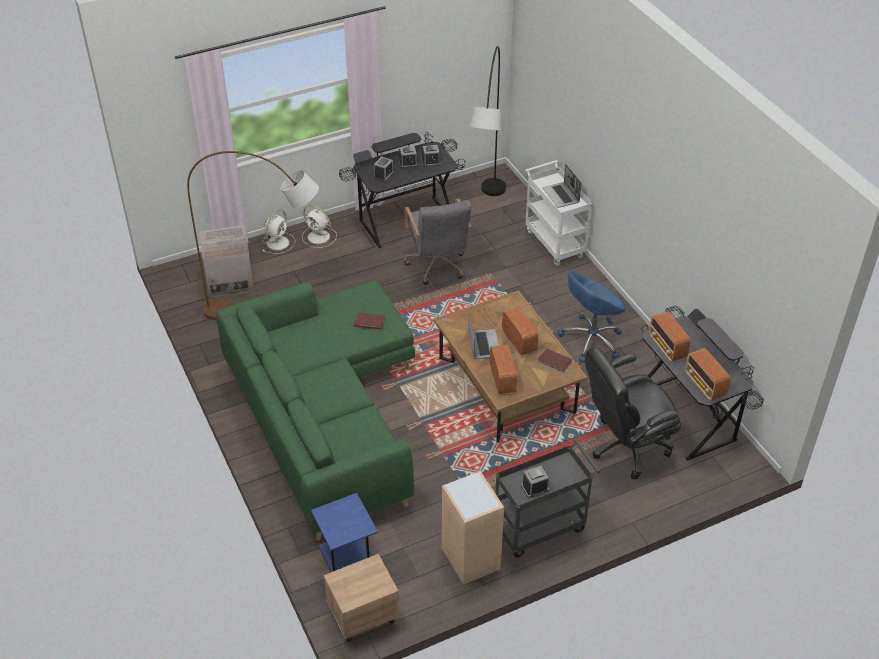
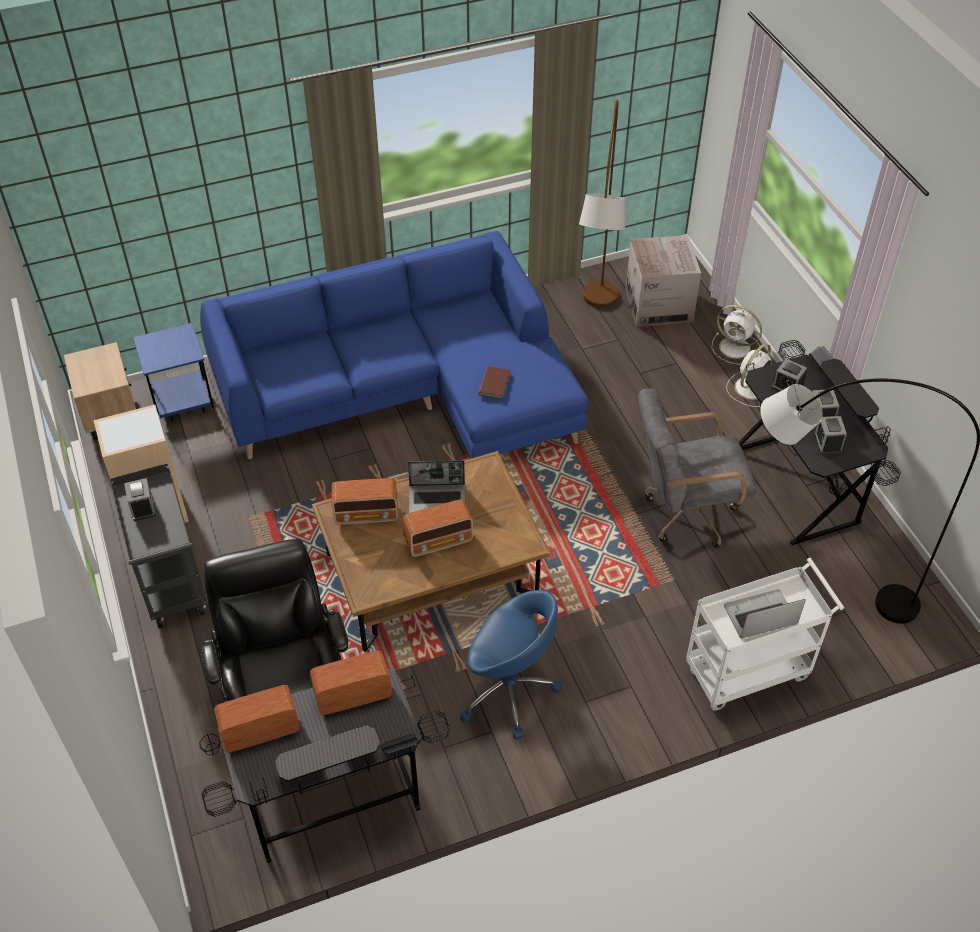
camera: 95 degrees right, 5 degrees up
green sofa [216,281,415,541] -> blue sofa [200,231,588,459]
brown book [538,348,572,372] -> none
blue office chair [557,270,626,363] -> blue office chair turned 150 degrees clockwise [460,590,562,740]

